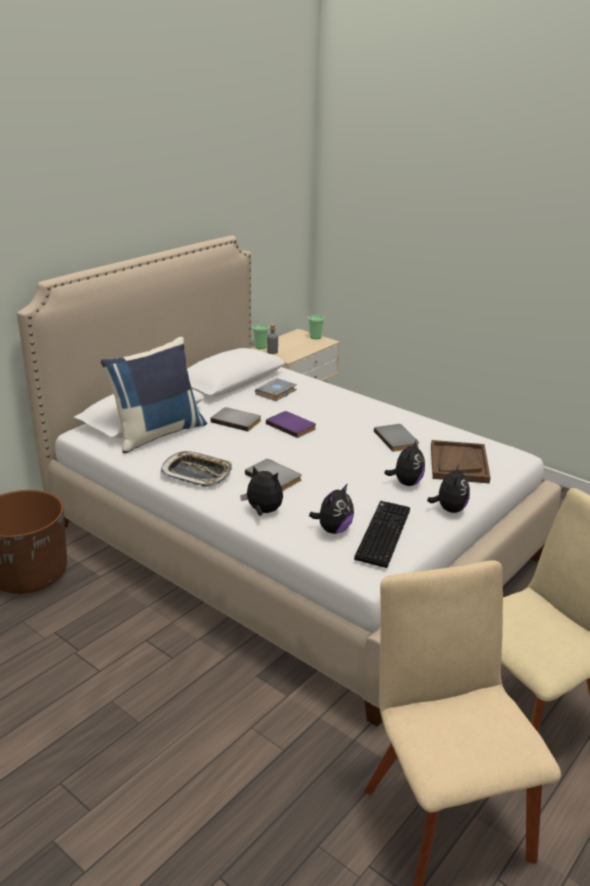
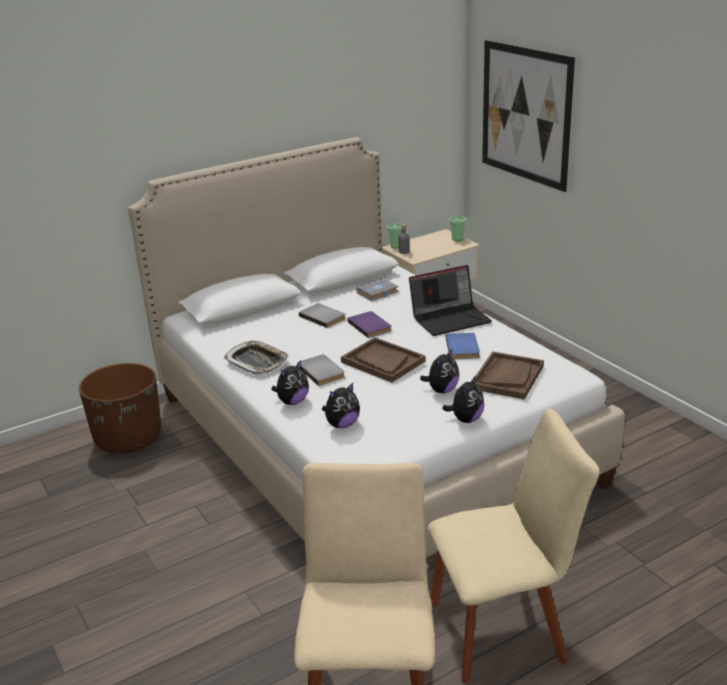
camera: 20 degrees right, 0 degrees up
blue pillow [100,337,207,453] -> none
plush toy [240,466,283,516] -> plush toy turned 90 degrees clockwise [271,361,309,405]
keyboard [354,501,410,568] -> none
grey book [374,424,419,452] -> blue book [445,333,480,359]
none -> brown tray [341,337,426,383]
none -> laptop [409,265,492,336]
none -> picture [482,40,575,192]

